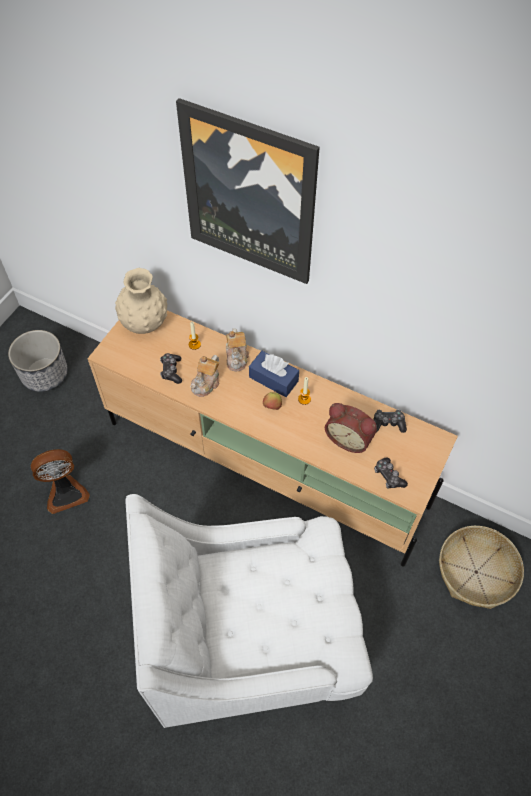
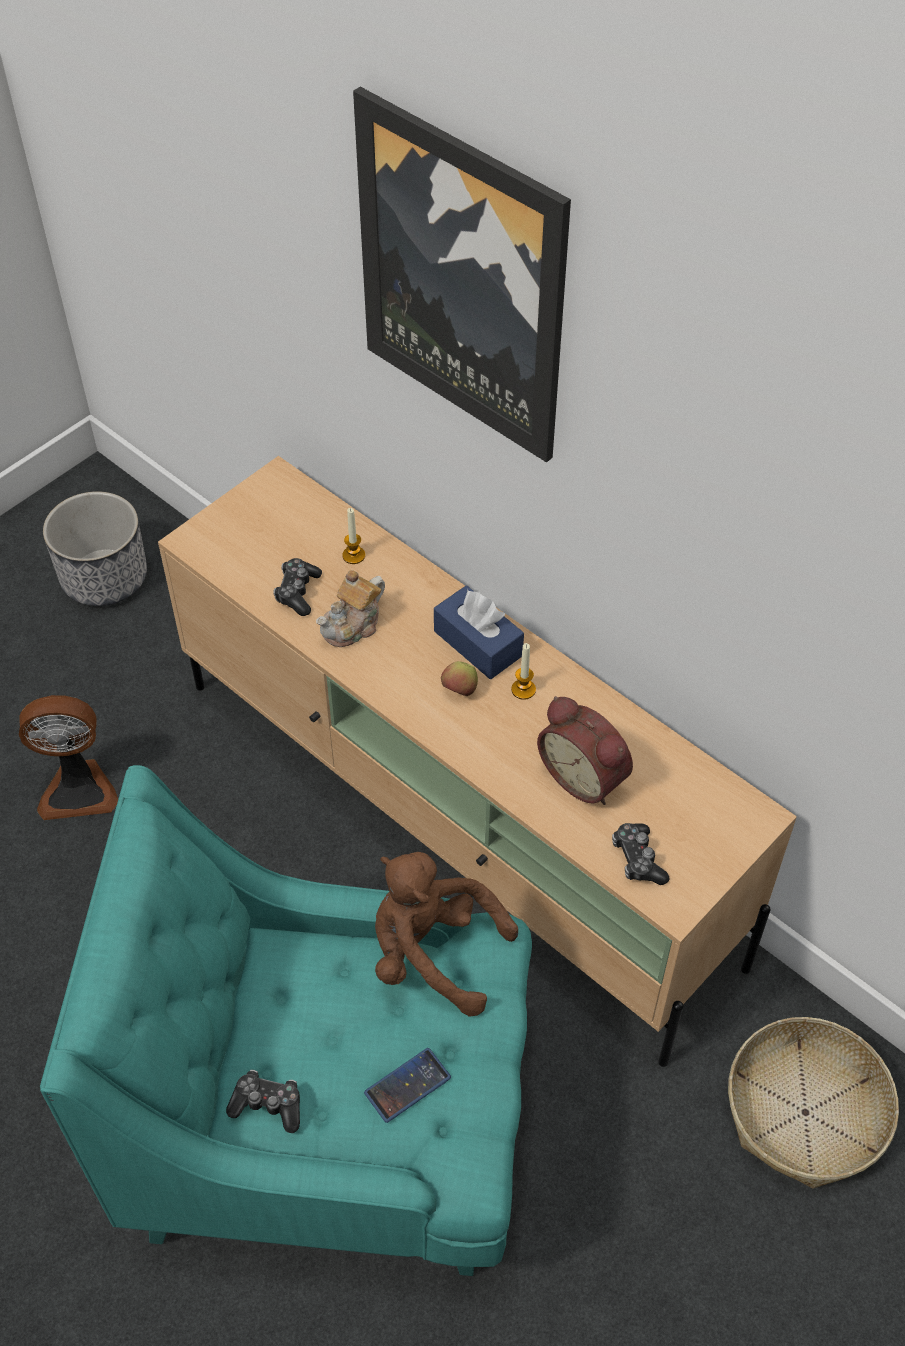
camera: 15 degrees right, 5 degrees down
beige vase [115,268,167,334] -> none
white armchair [125,494,373,728] -> turquoise armchair [40,765,532,1276]
teapot [226,328,249,371] -> none
game controller [373,410,407,433] -> game controller moved to [226,1070,300,1133]
none -> phone [364,1048,451,1123]
none -> brown plush toy [375,852,518,1017]

